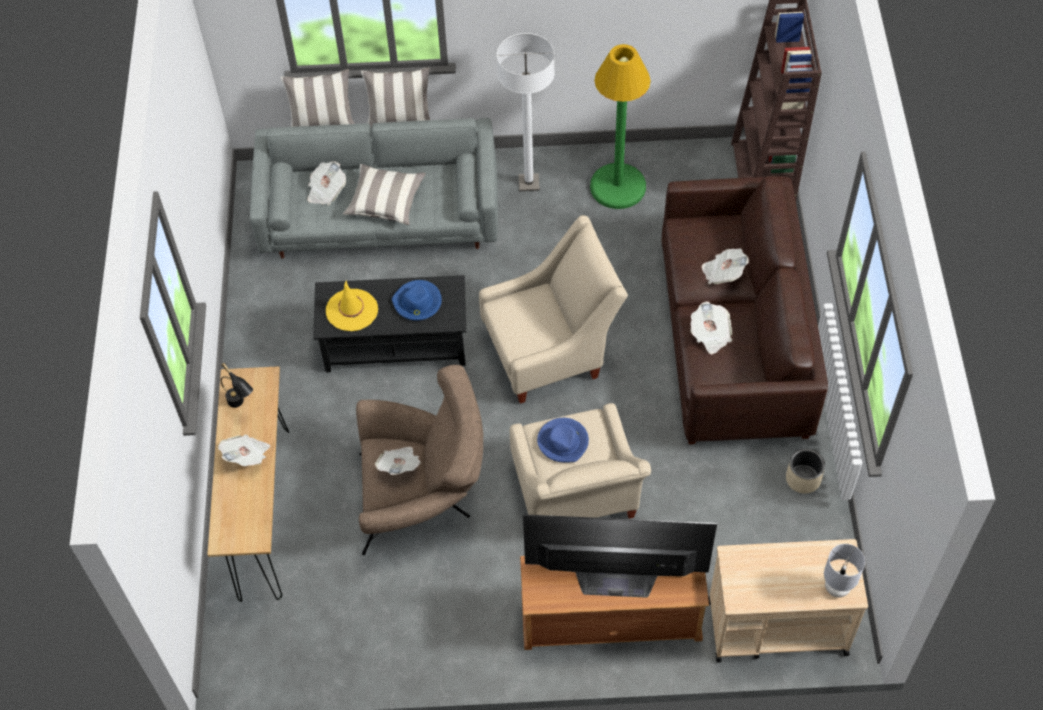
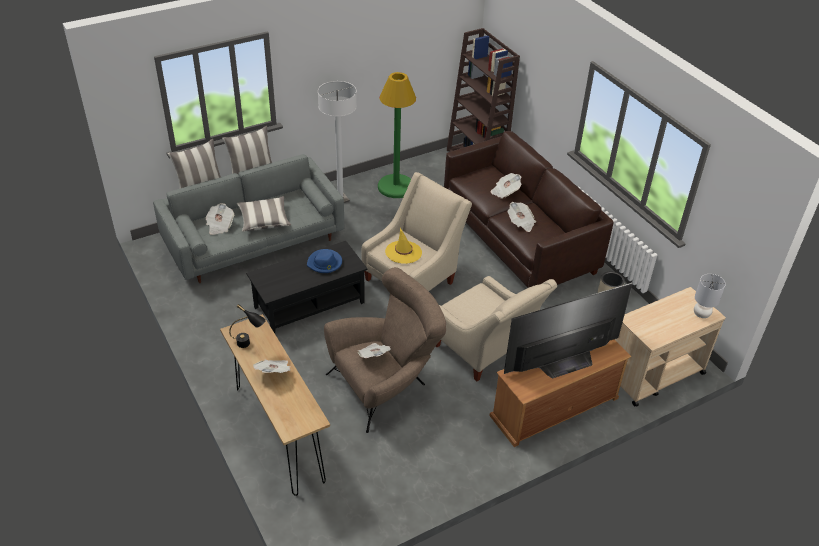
camera: 30 degrees left, 15 degrees down
yellow hat [326,280,378,331] -> yellow hat moved to [385,228,422,264]
blue hat [537,418,589,463] -> none

